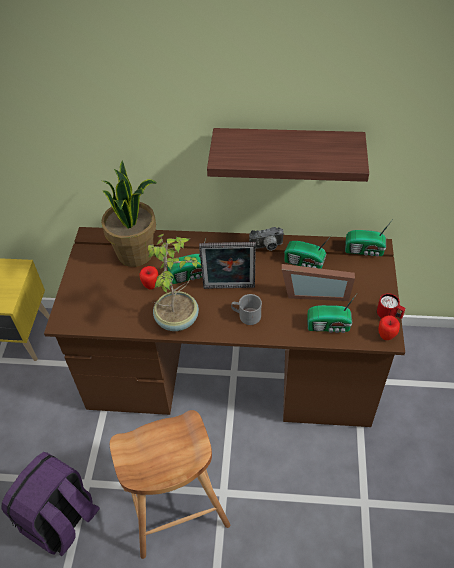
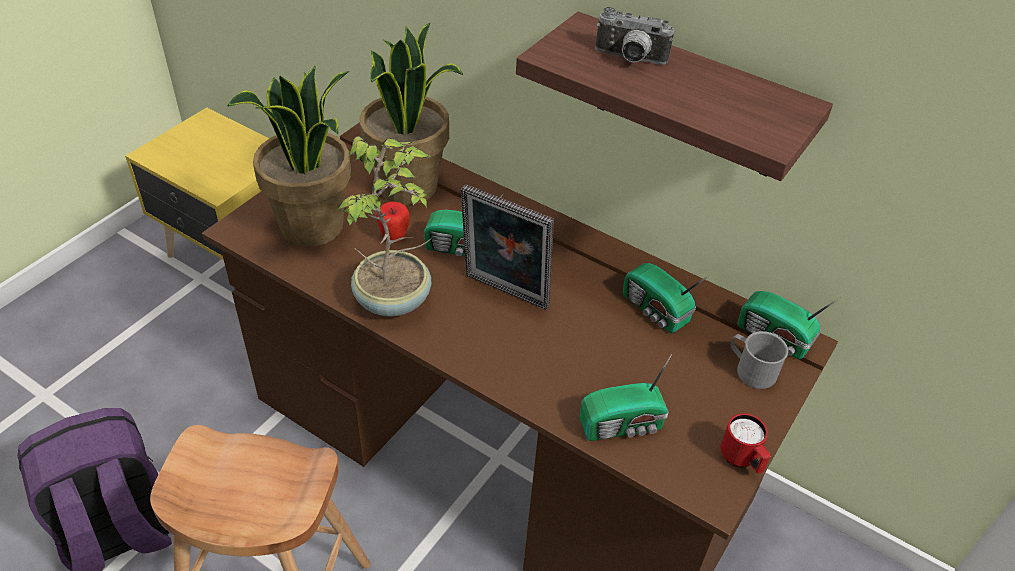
camera: 25 degrees right, 5 degrees down
grey mug [231,294,262,325] -> grey mug moved to [730,331,788,389]
camera [249,227,284,251] -> camera moved to [595,7,674,65]
picture frame [282,264,355,301] -> none
radio [307,294,357,333] -> radio turned 45 degrees counterclockwise [580,354,672,441]
apple [378,315,400,340] -> none
none -> potted plant [227,65,351,247]

